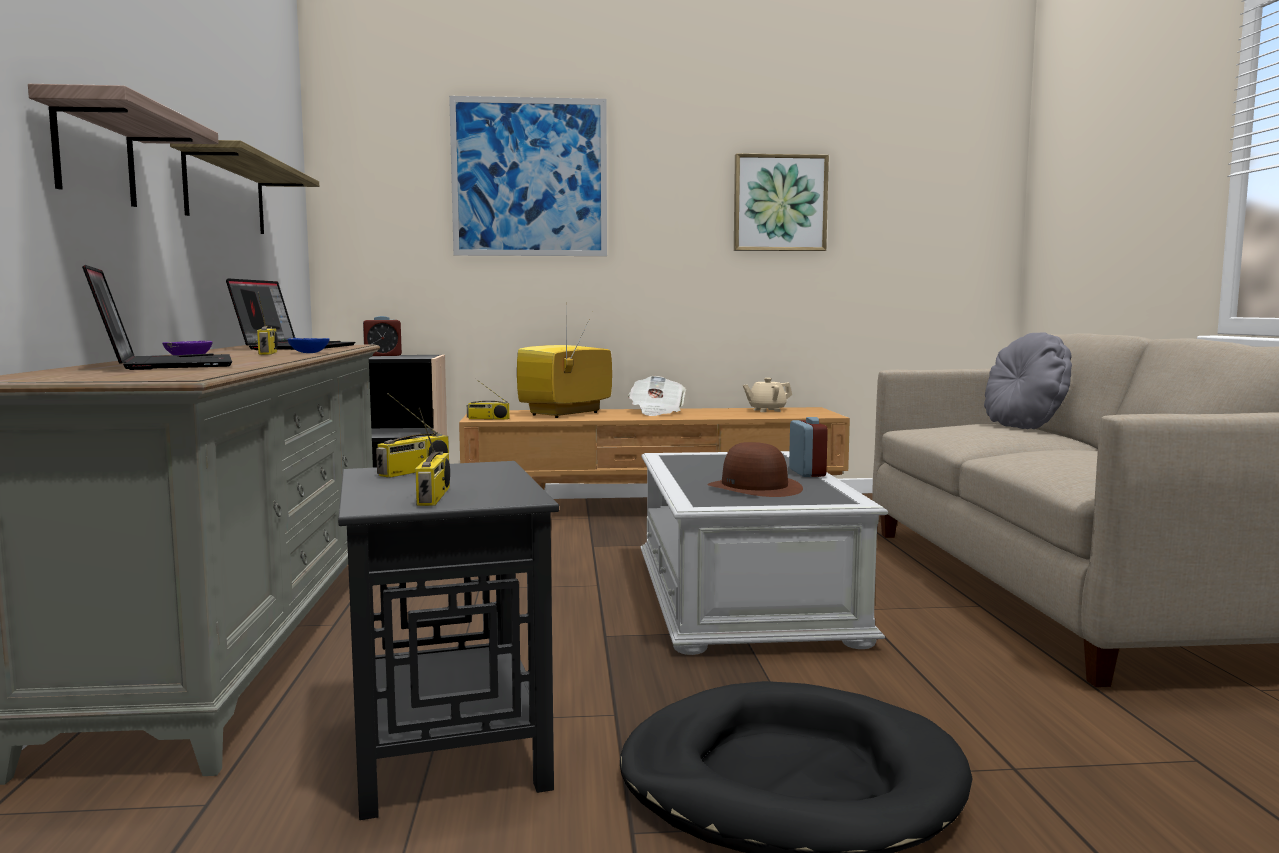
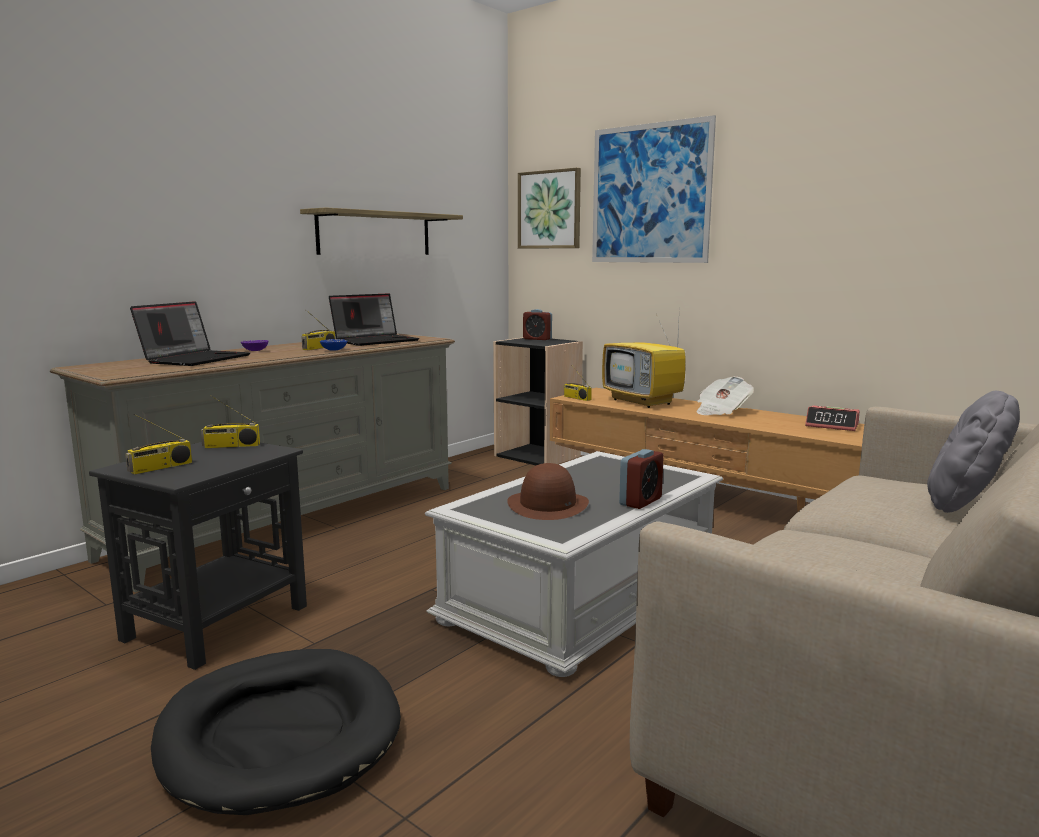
camera: 45 degrees right, 5 degrees up
shelf [28,84,219,207] -> none
television [517,316,612,418] -> television turned 120 degrees counterclockwise [602,305,686,408]
picture [734,153,829,251] -> picture moved to [518,168,581,249]
beige teapot [743,378,792,412] -> alarm clock [805,406,860,431]

